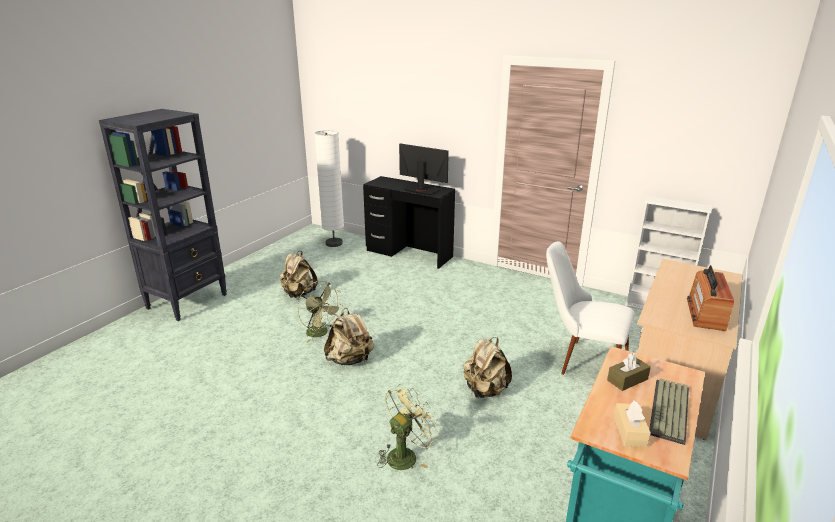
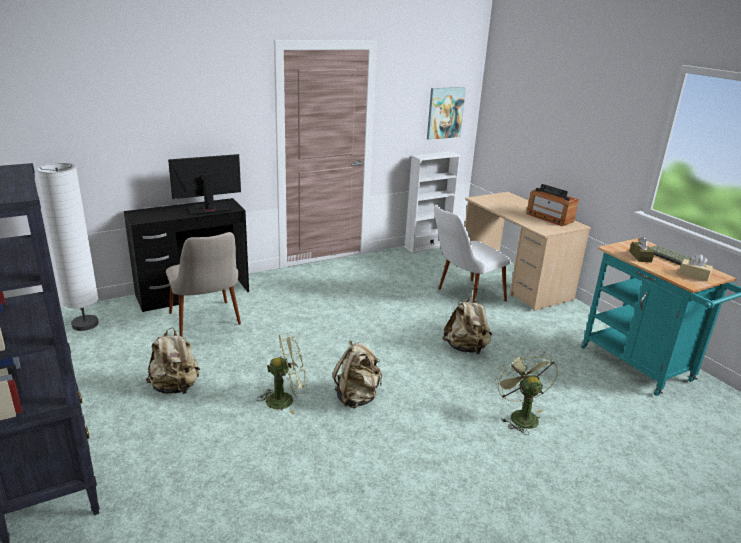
camera: 60 degrees left, 0 degrees up
none -> beige chair [166,232,241,336]
none -> picture [427,87,466,140]

